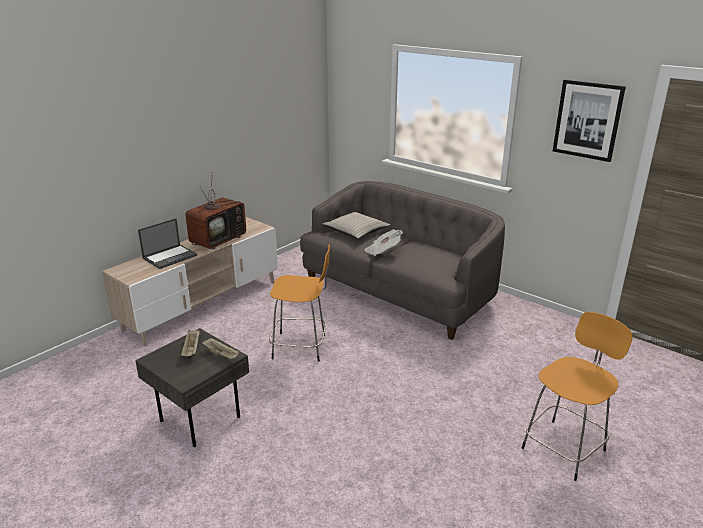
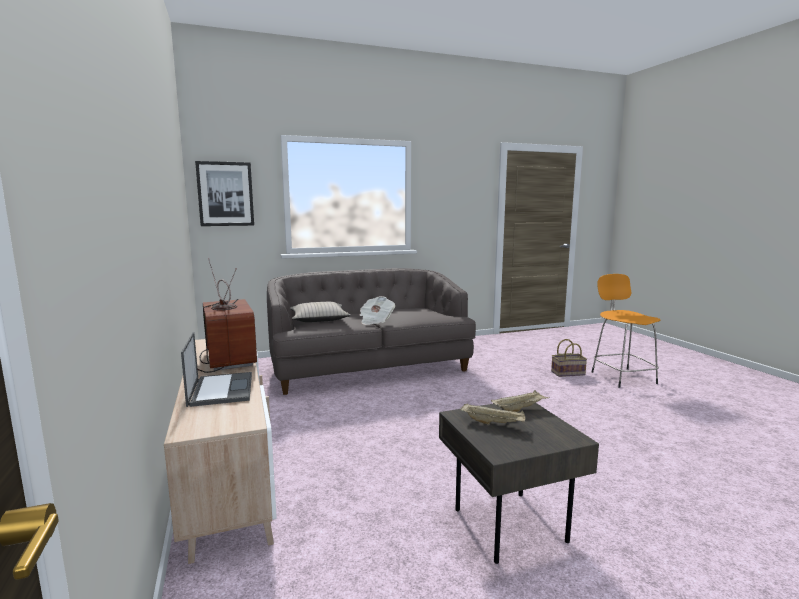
camera: 60 degrees left, 15 degrees down
orange stool [269,244,330,362] -> none
picture [553,79,626,162] -> picture moved to [195,161,254,226]
none -> basket [551,339,587,377]

